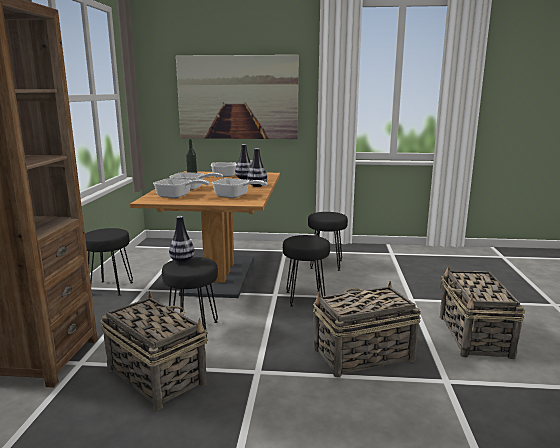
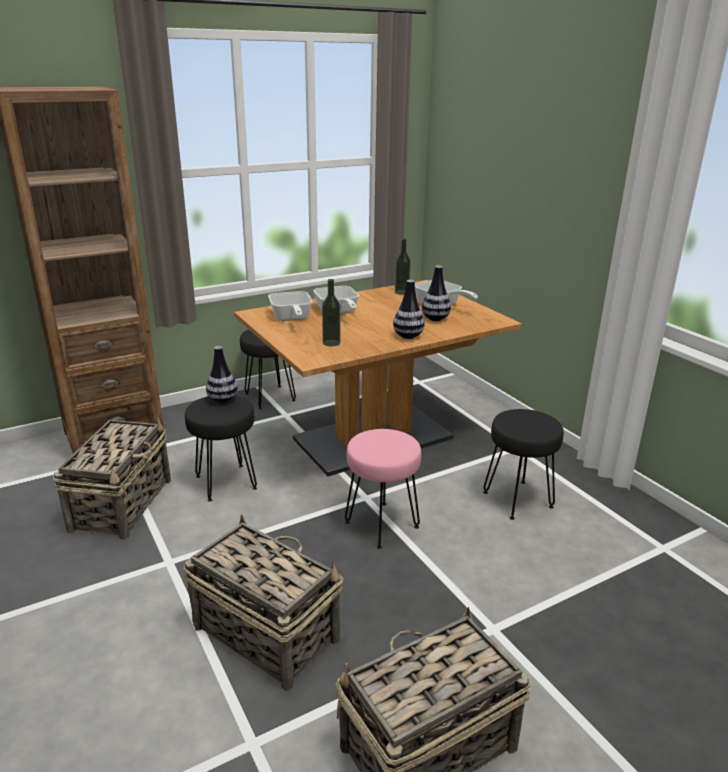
camera: 55 degrees right, 10 degrees up
picture [176,55,299,139] -> none
frying pan [212,178,268,198] -> bottle [322,279,340,346]
black stool [283,235,330,307] -> pink stool [345,429,421,549]

